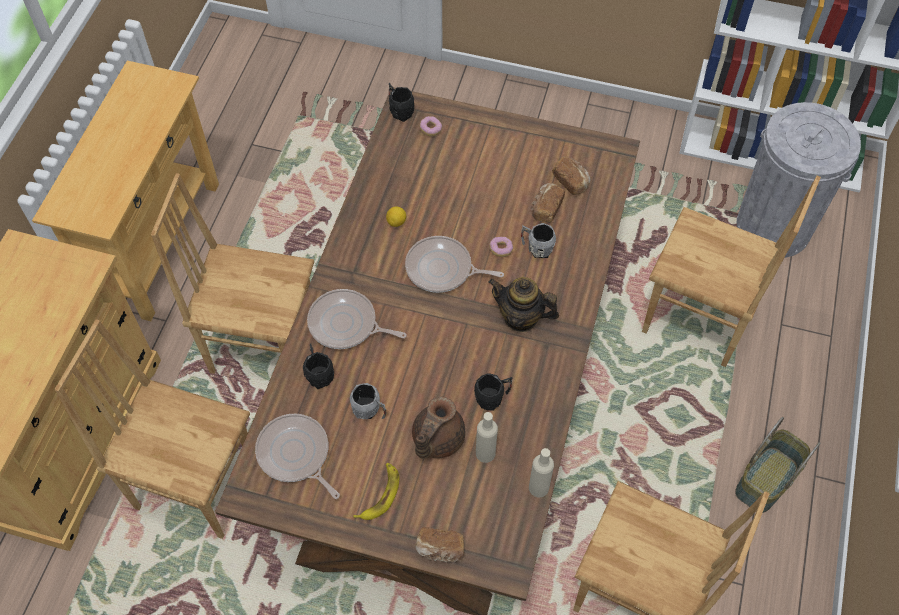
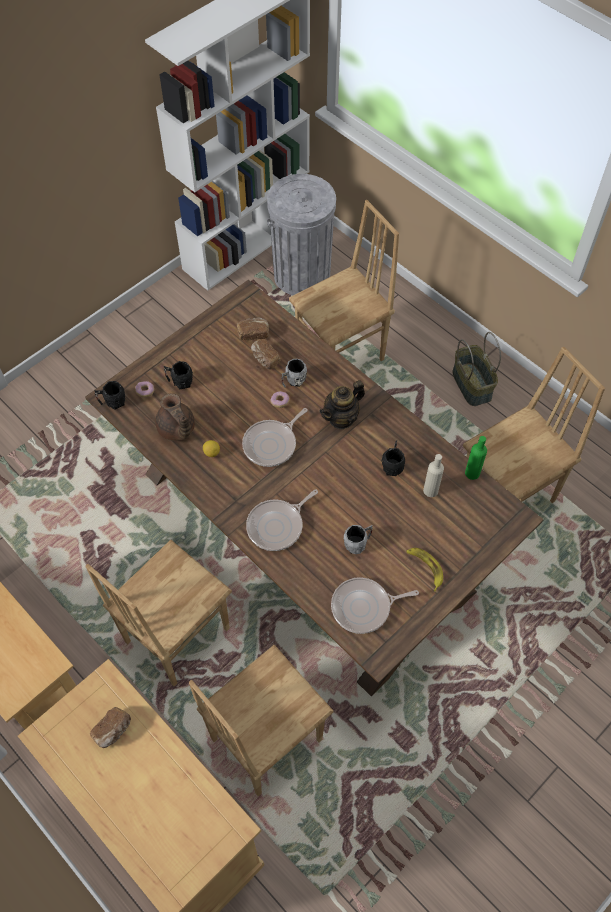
camera: 60 degrees left, 0 degrees up
black mug [303,344,334,389] -> black mug moved to [164,361,193,389]
brown teapot [412,397,465,459] -> brown teapot moved to [155,393,195,441]
bread [415,527,464,562] -> bread moved to [90,707,131,748]
beige bottle [529,448,554,497] -> green bottle [465,436,487,480]

